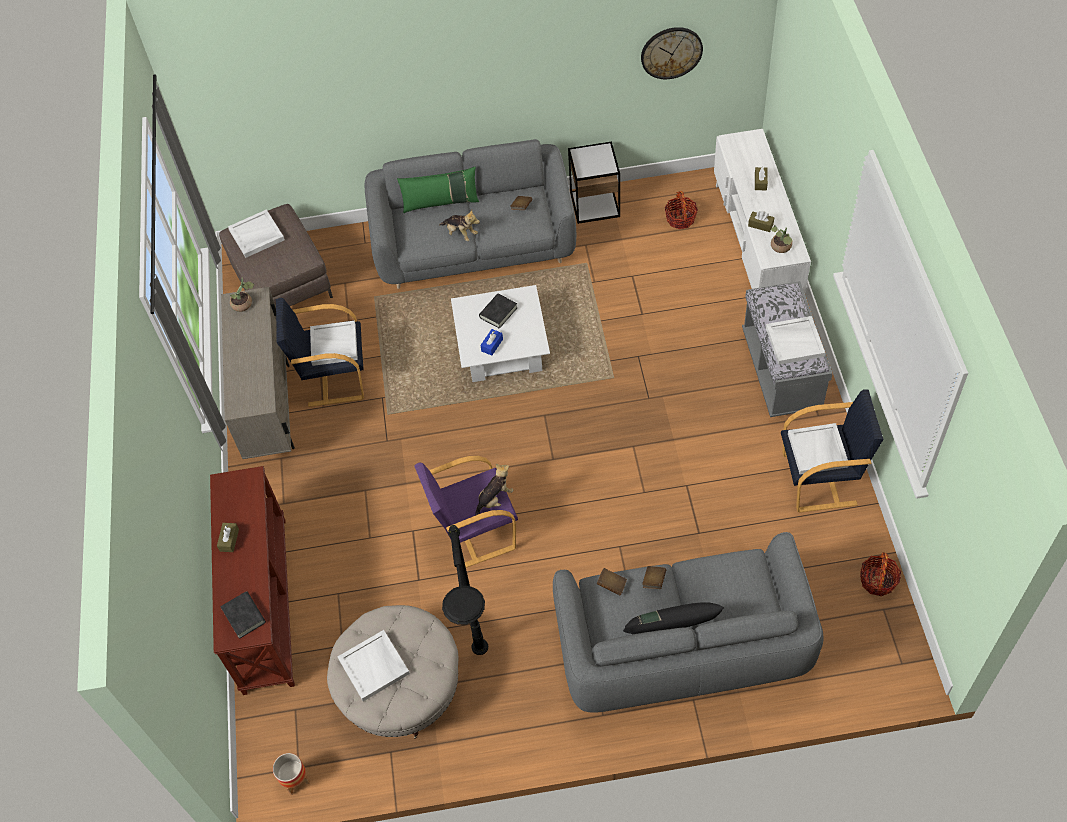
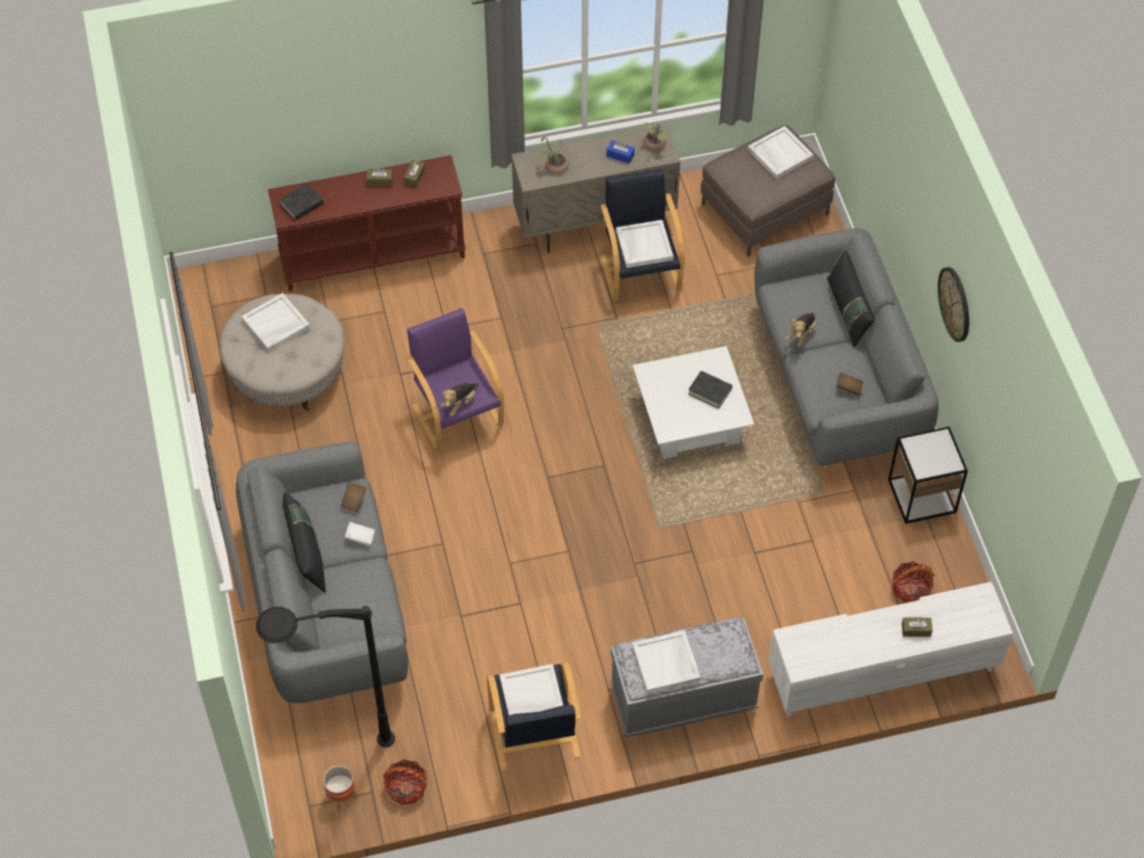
camera: 80 degrees right, 0 degrees up
planter [273,753,310,795] -> planter moved to [323,766,357,811]
green pillow [397,167,479,213] -> black pillow [827,250,875,348]
black floor lamp [442,525,488,655] -> black floor lamp moved to [256,606,395,747]
plush toy [475,464,513,516] -> plush toy turned 90 degrees clockwise [441,382,479,416]
blue tissue box [480,329,503,356] -> blue tissue box moved to [607,140,635,164]
wall clock [641,27,703,79] -> wall clock moved to [938,267,969,342]
brown book [642,566,666,589] -> white book [345,522,375,546]
brown tissue box [748,211,774,232] -> brown tissue box moved to [404,160,425,187]
potted plant [771,225,792,253] -> potted plant moved to [539,137,568,174]

